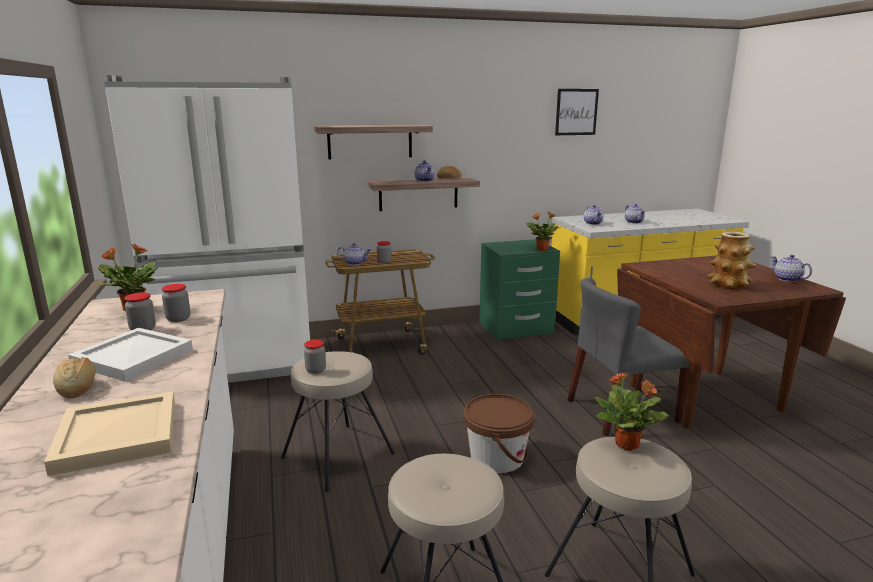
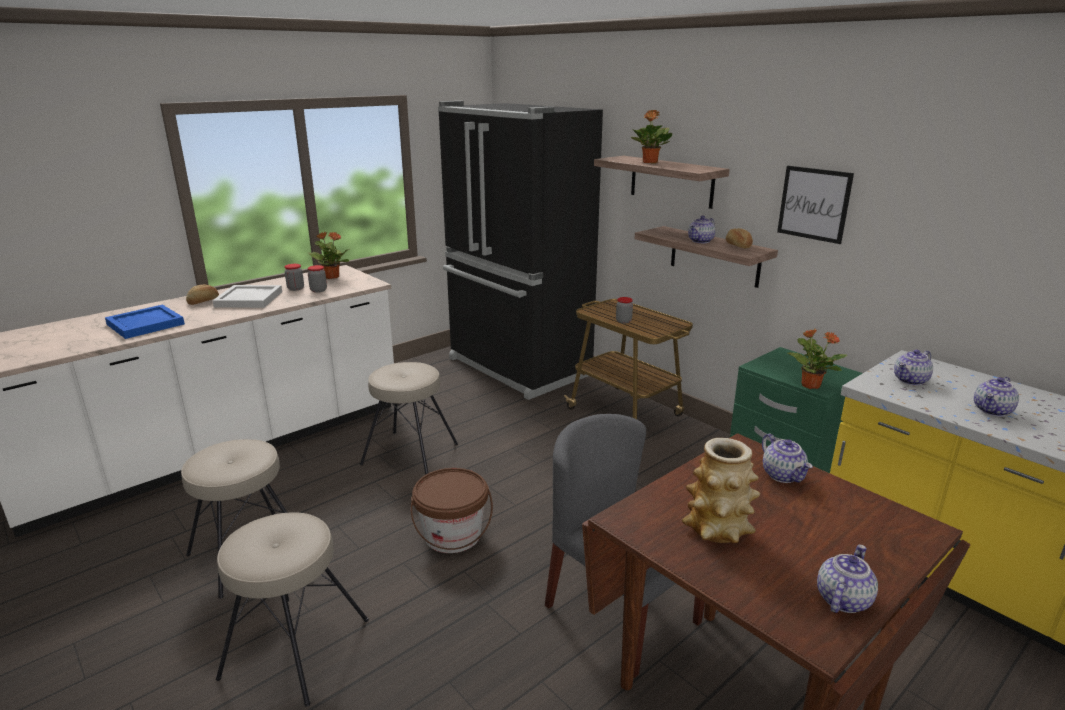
camera: 65 degrees right, 5 degrees up
beige tray [44,391,175,476] -> blue tray [105,305,185,339]
white fridge [104,75,310,383] -> black fridge [438,101,603,400]
jar [304,340,326,374] -> none
teapot [337,243,371,265] -> teapot moved to [762,434,813,483]
picture [555,89,599,135] -> picture moved to [777,166,854,244]
potted plant [595,372,669,451] -> potted plant moved to [631,110,672,164]

